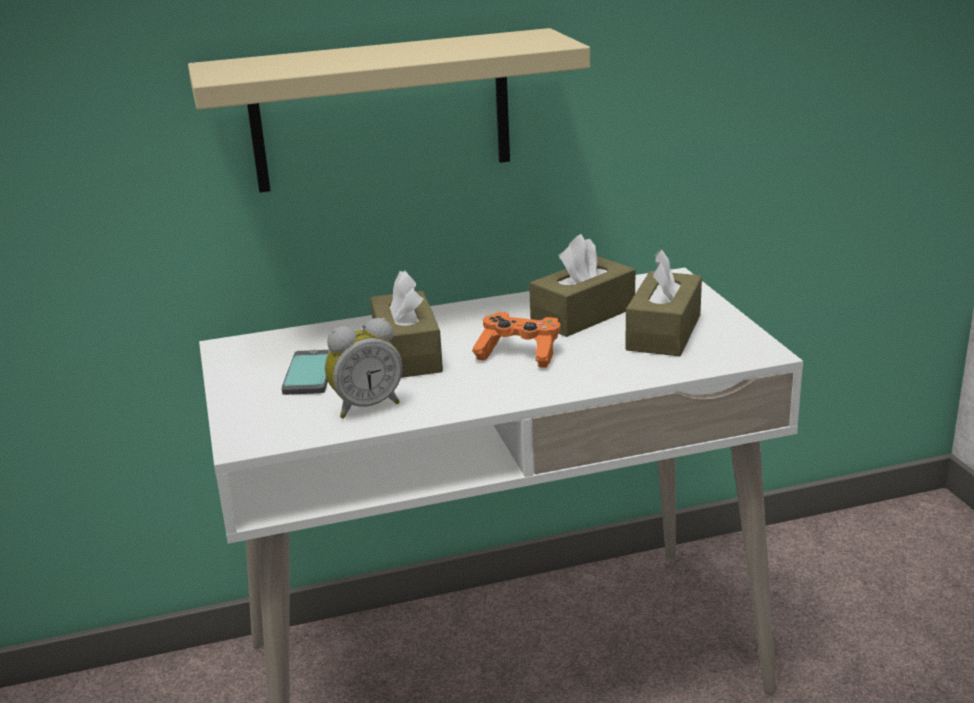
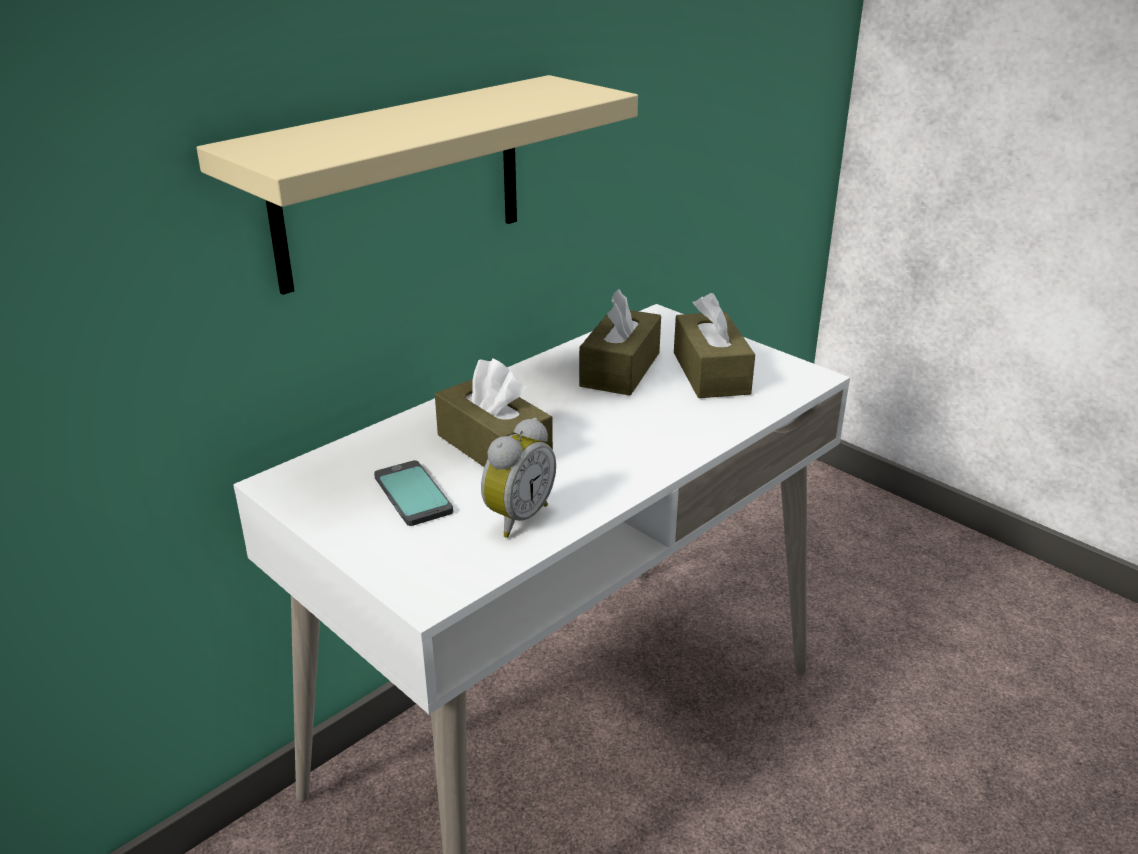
camera: 30 degrees left, 5 degrees up
orange game controller [472,312,561,368] -> none

